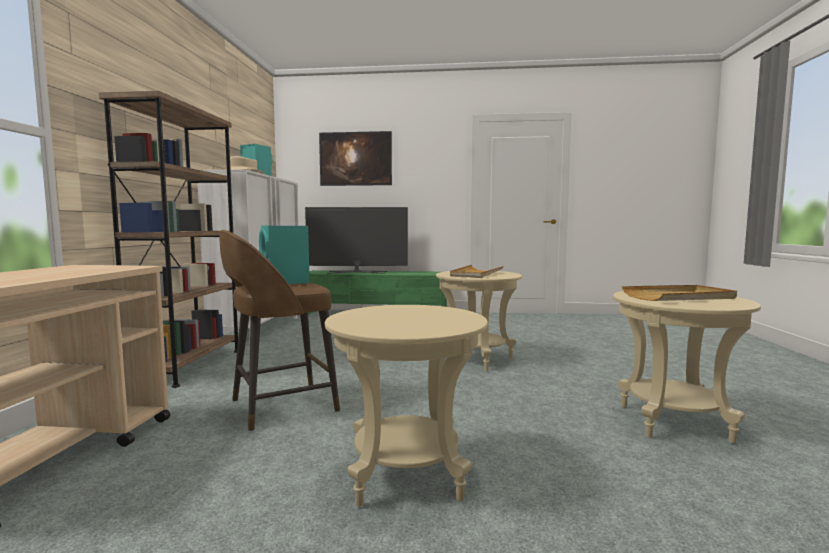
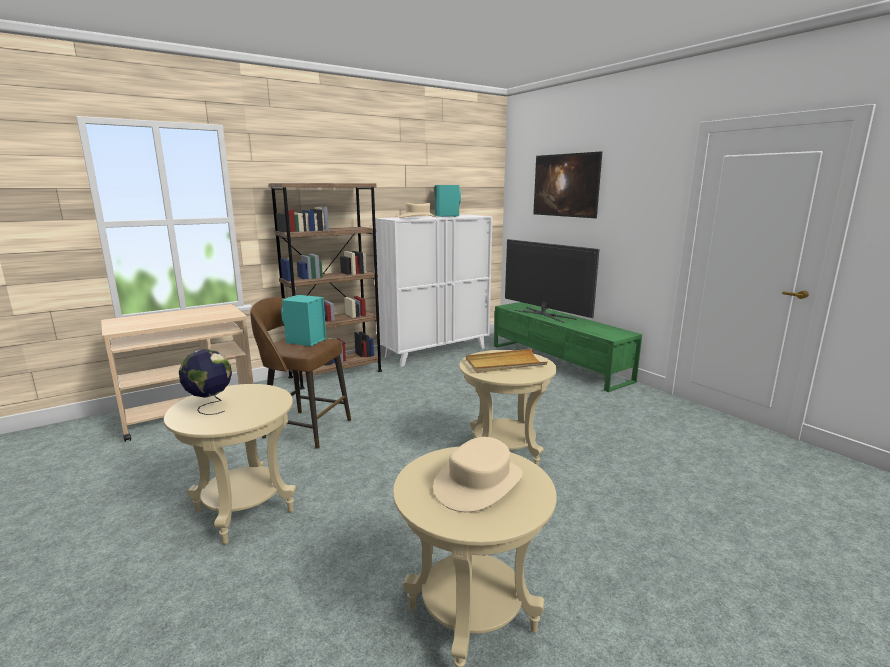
camera: 50 degrees right, 10 degrees up
beige tray [622,285,737,301] -> beige hat [433,437,523,512]
none -> globe [179,349,232,415]

